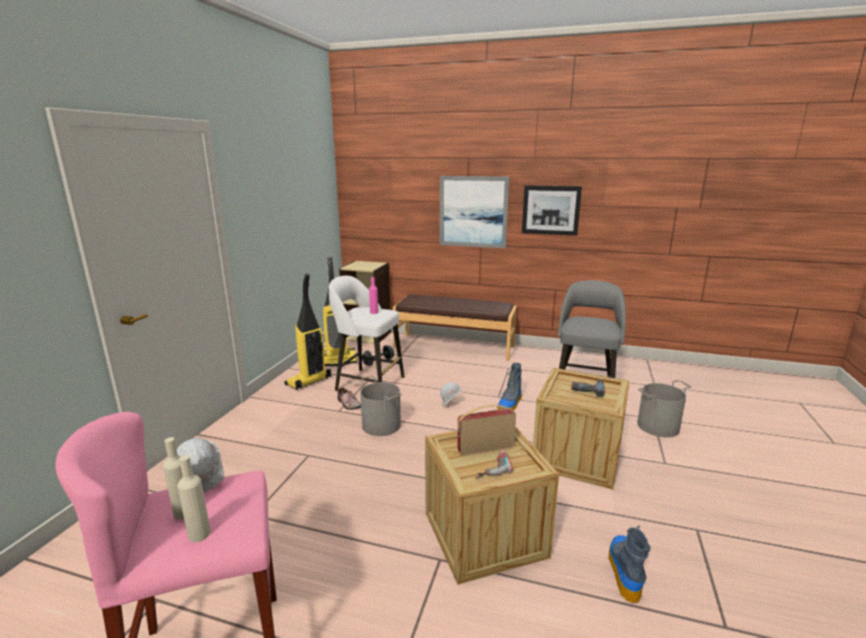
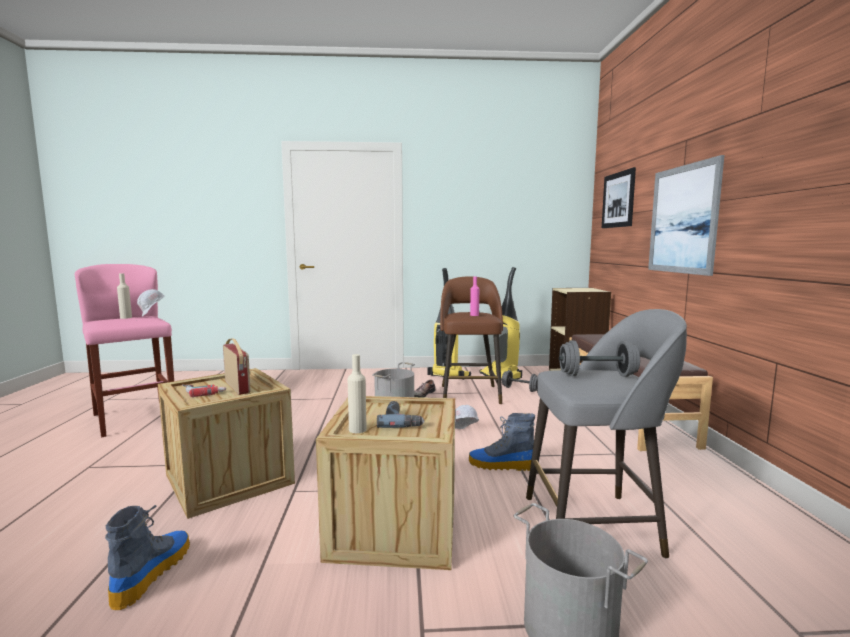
camera: 70 degrees right, 10 degrees down
beige bottle [177,455,211,542] -> beige bottle moved to [348,354,367,433]
white stool [329,276,404,391] -> brown stool [440,276,503,404]
picture [522,185,582,236] -> picture moved to [602,167,636,228]
boot [609,526,651,603] -> boot turned 75 degrees counterclockwise [105,505,190,610]
none -> grey dumbbell [559,340,640,377]

